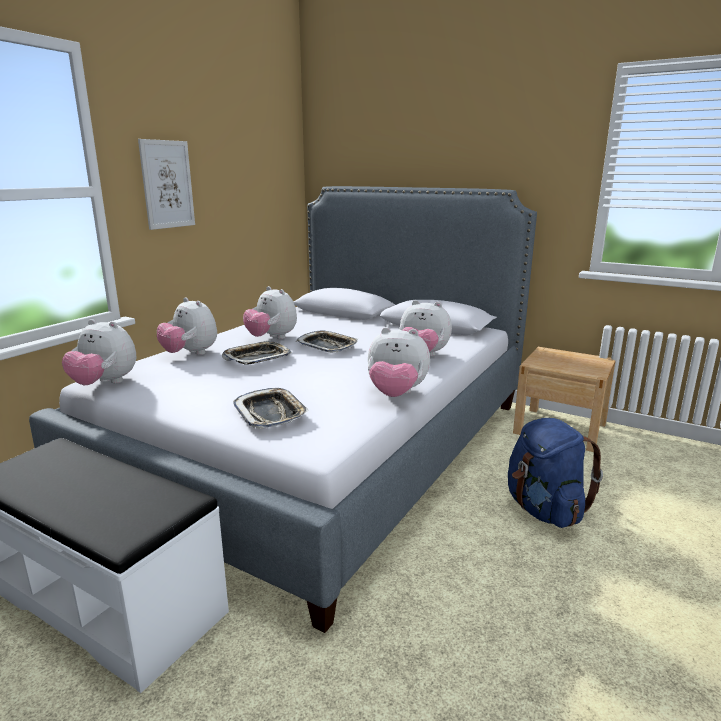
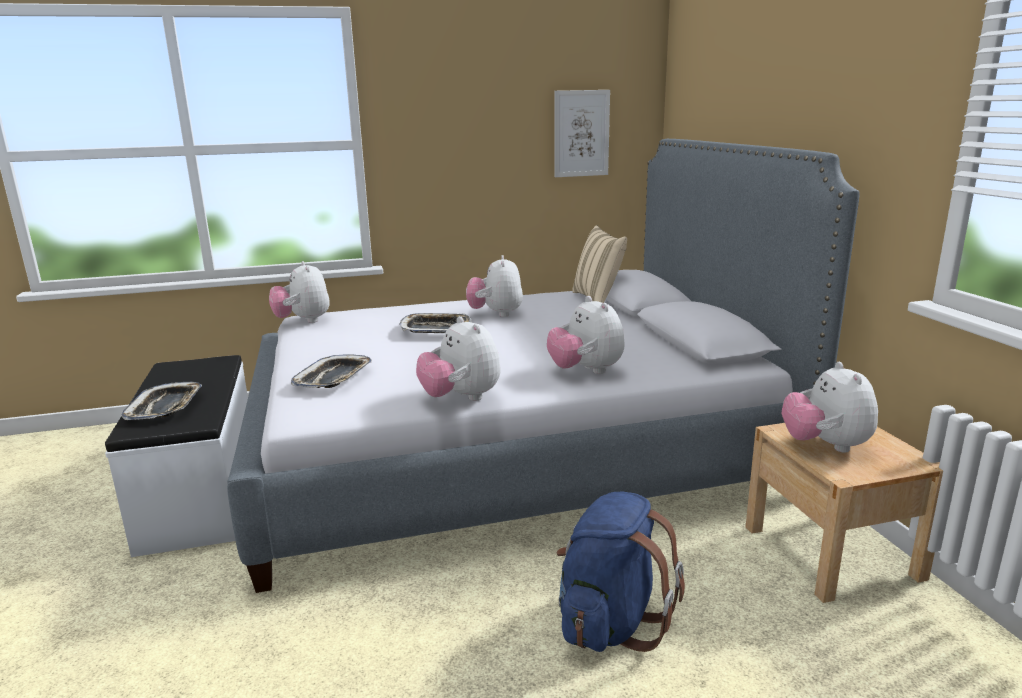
camera: 45 degrees right, 0 degrees up
picture [138,139,195,230] -> picture moved to [554,90,610,177]
plush toy [157,297,217,355] -> plush toy moved to [782,362,878,453]
tray [296,331,358,352] -> tray moved to [122,382,202,420]
none -> beige pillow [572,225,627,303]

